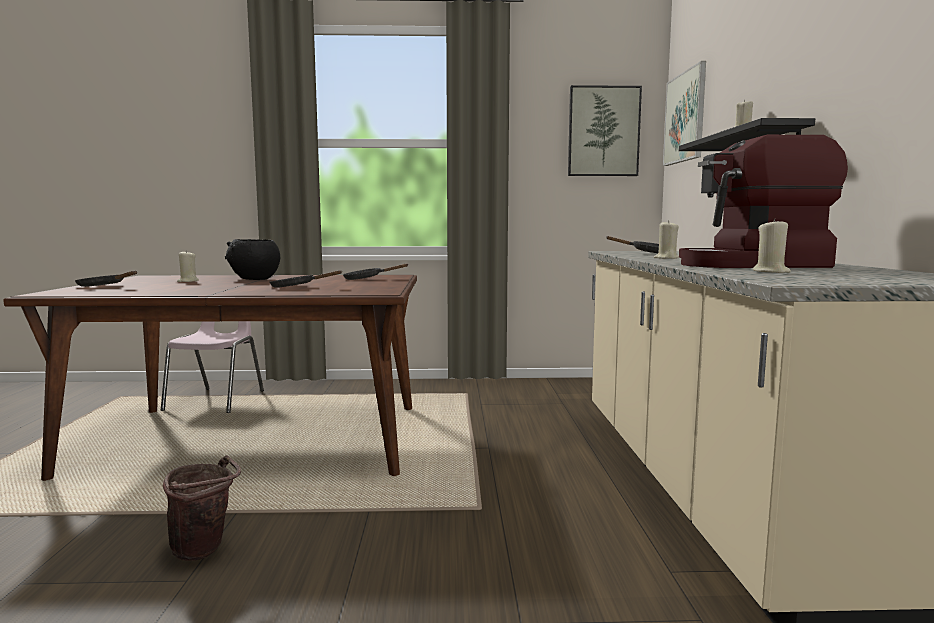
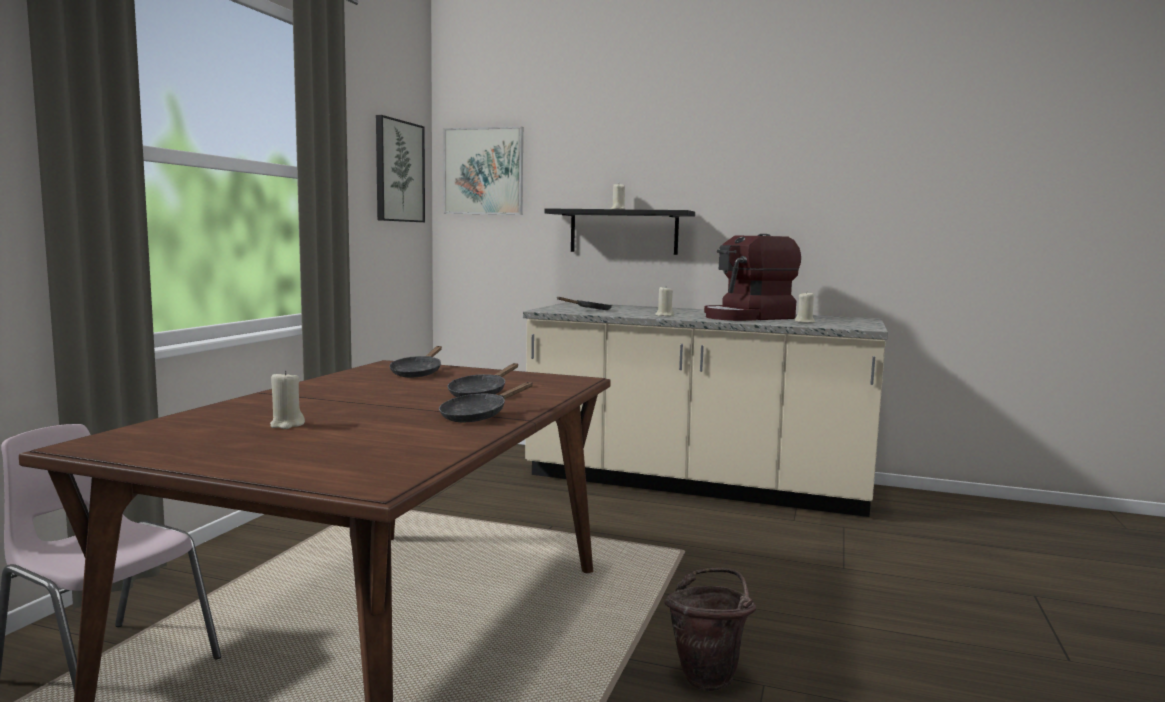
camera: 70 degrees left, 0 degrees up
black frying pan [75,271,137,287] -> black frying pan moved to [439,382,533,422]
black bowl [225,239,280,280] -> none
coffee machine [679,135,848,268] -> coffee machine turned 45 degrees clockwise [704,234,801,321]

